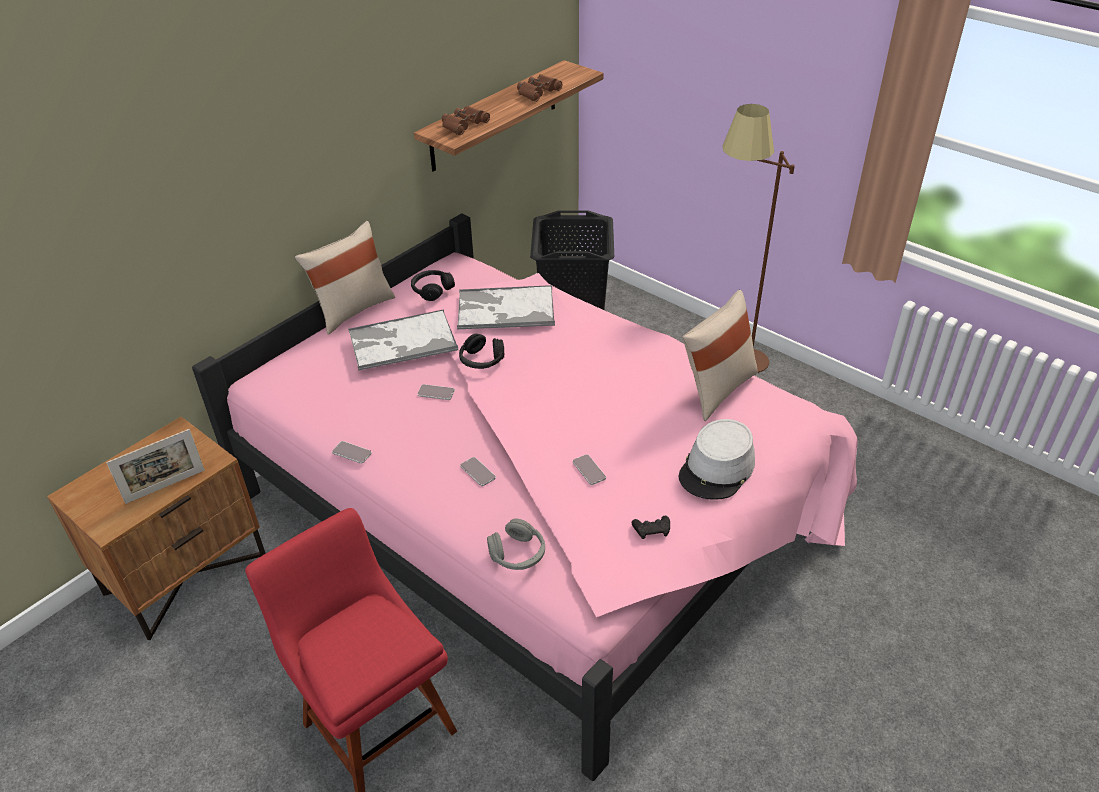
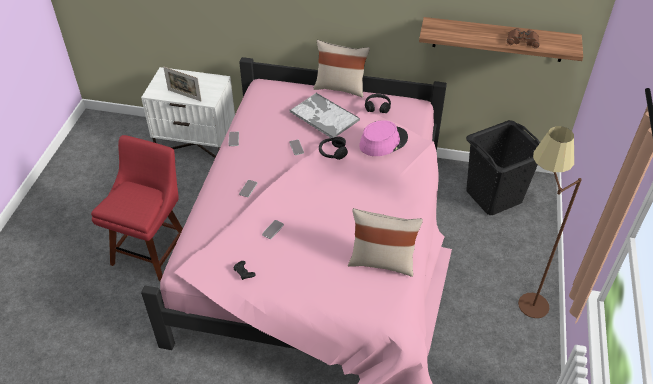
camera: 60 degrees right, 5 degrees up
brown nightstand [47,417,266,640] -> white nightstand [141,67,235,158]
brown binoculars [442,105,490,135] -> none
tray [457,285,555,329] -> pink hat [359,120,408,156]
grey headphones [487,519,545,570] -> none
grey hat [678,419,755,500] -> none

